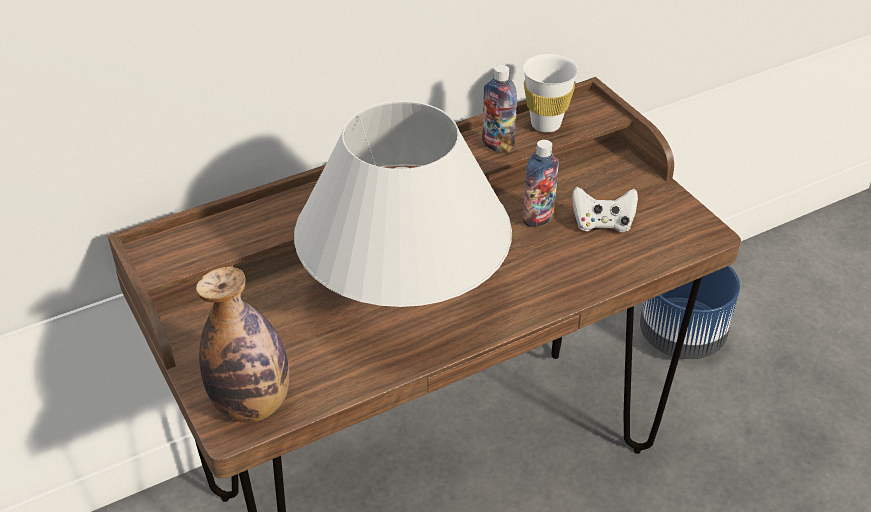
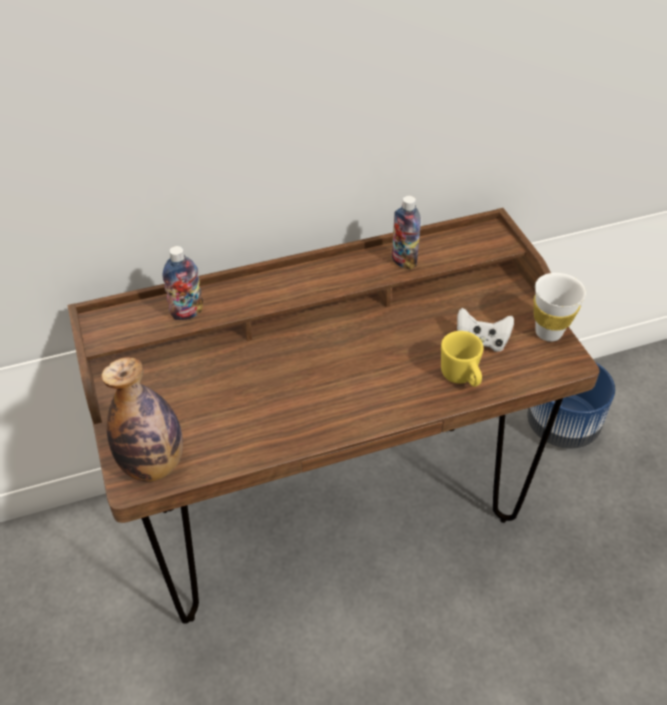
camera: 10 degrees right, 5 degrees up
white table lamp [294,101,512,307] -> none
white cup [523,54,578,133] -> white cup moved to [534,273,586,342]
bottle [523,140,559,227] -> bottle moved to [163,246,203,320]
none -> yellow mug [441,331,483,387]

